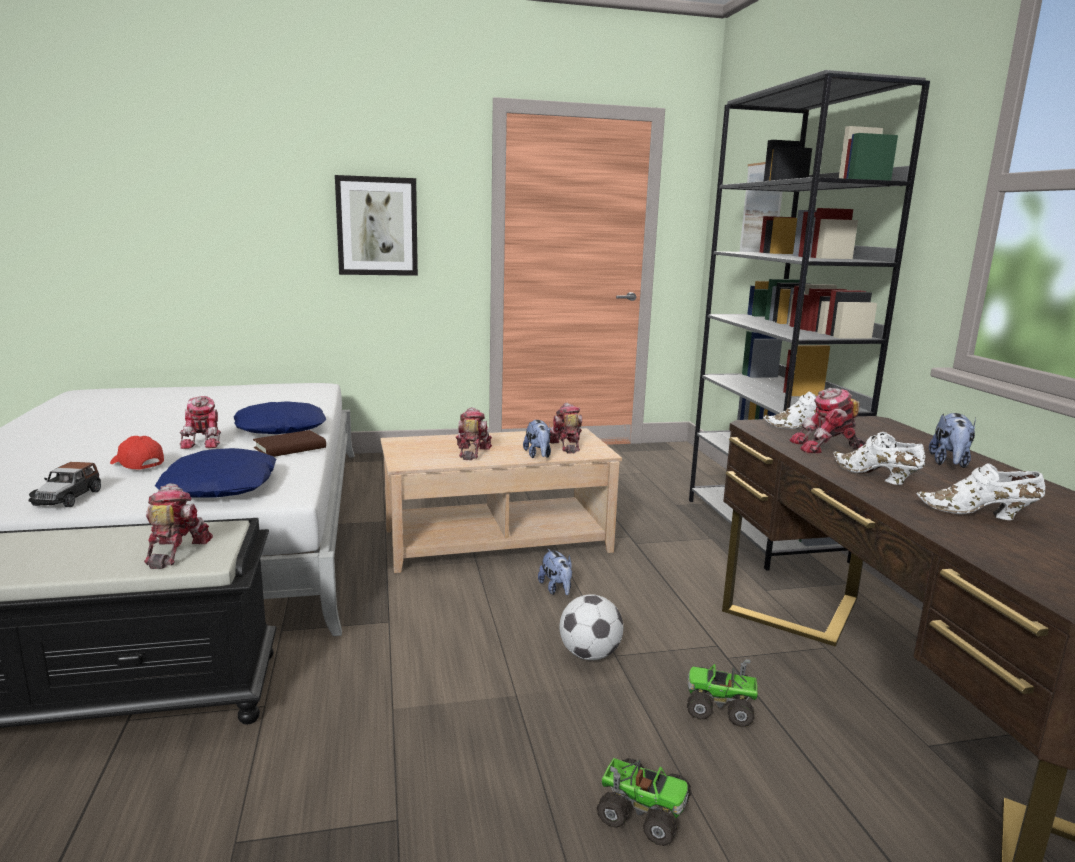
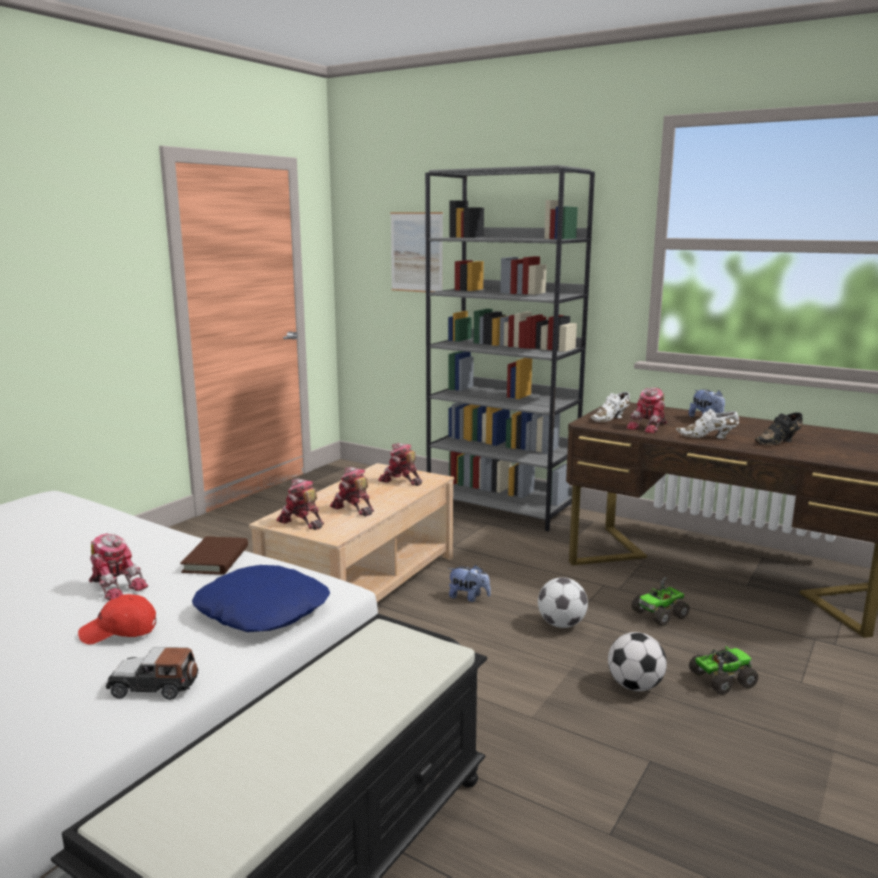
camera: 45 degrees left, 0 degrees up
toy car [29,462,101,507] -> toy car turned 135 degrees clockwise [106,647,199,700]
toy robot [144,483,213,569] -> toy robot moved to [276,478,324,530]
blue pillow [234,401,326,434] -> none
picture [335,175,418,276] -> none
plush toy [523,419,551,458] -> none
white shoe [917,463,1045,520] -> black shoe [755,412,803,445]
none -> football [608,632,667,691]

